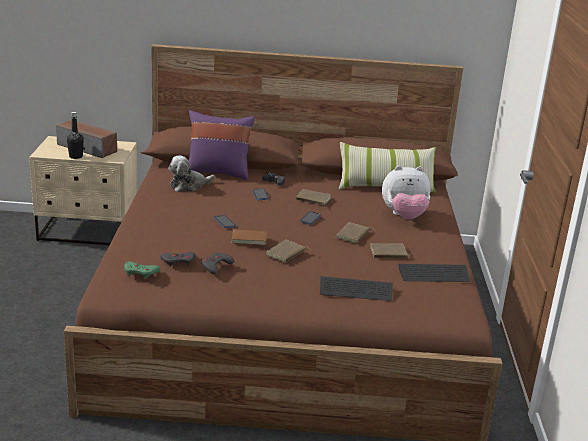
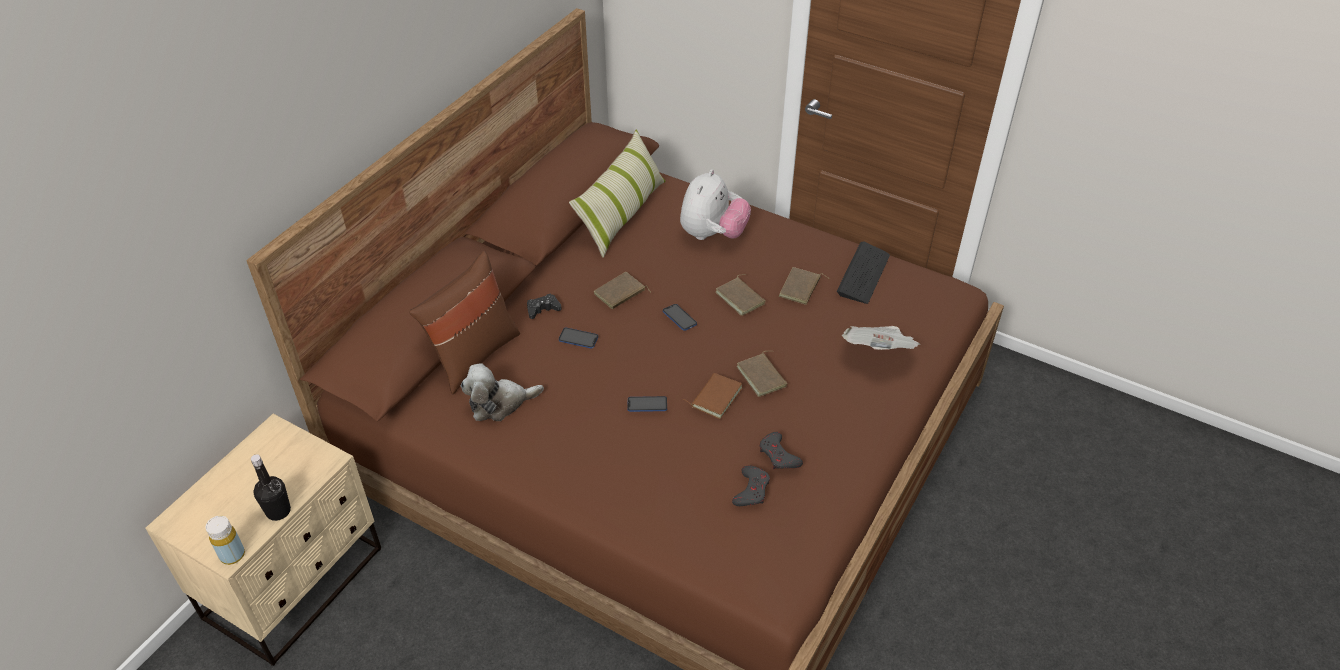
camera: 60 degrees left, 20 degrees up
speaker [56,120,117,158] -> none
green game controller [124,261,160,279] -> none
plush toy [168,155,215,192] -> plush toy turned 75 degrees clockwise [461,363,544,421]
purple pillow [189,110,255,180] -> brown pillow [409,251,520,394]
keyboard [320,276,393,301] -> newspaper [842,326,920,350]
none -> yellow bottle [206,515,245,565]

